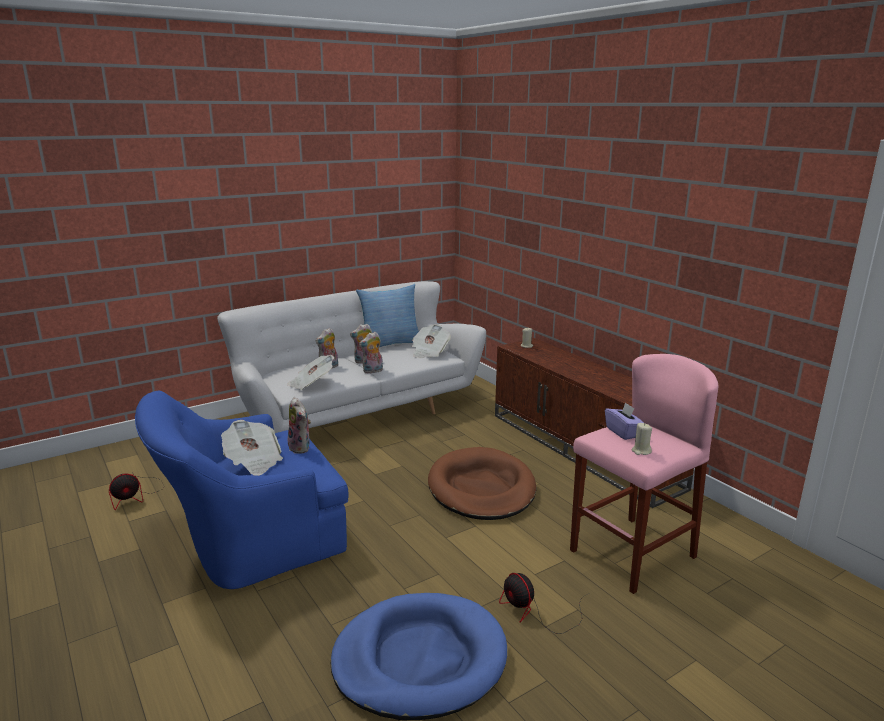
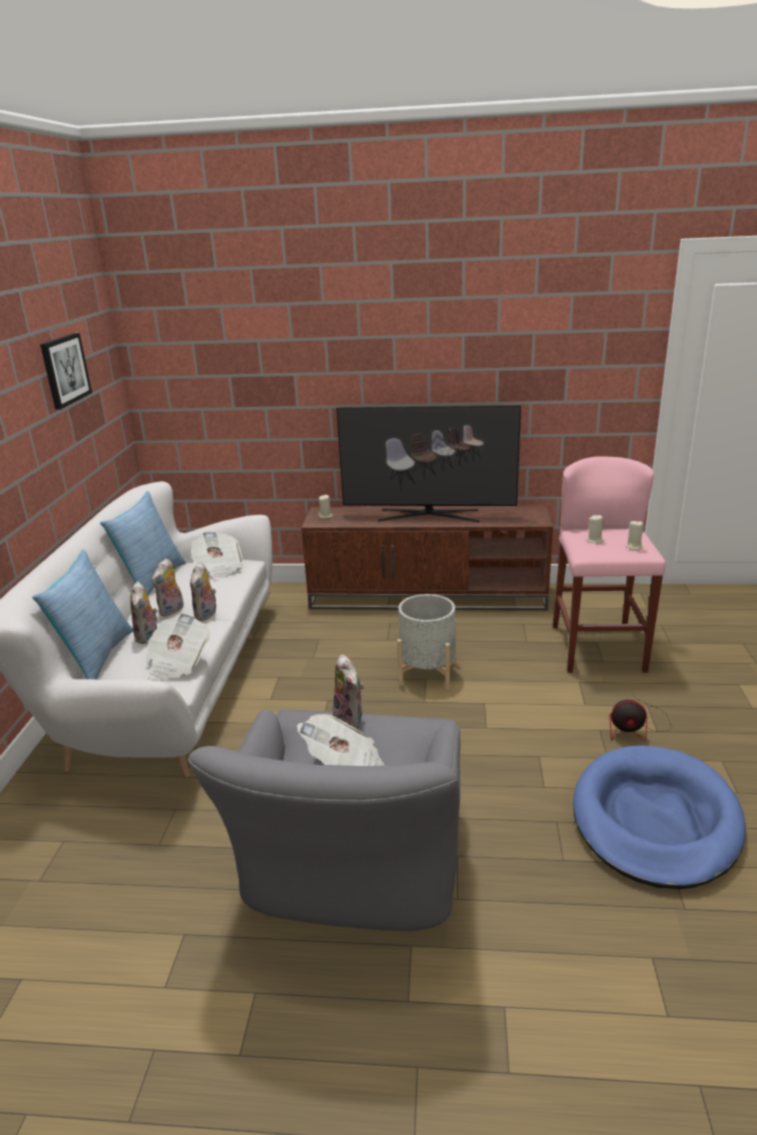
camera: 50 degrees left, 5 degrees up
fan [109,472,164,510] -> none
blue armchair [135,390,348,589] -> grey armchair [188,709,460,931]
plush toy [288,397,311,454] -> plush toy turned 60 degrees clockwise [333,654,364,729]
brown dog bed [428,447,536,520] -> grey planter [397,594,456,690]
purple tissue box [605,402,644,440] -> beige candle [586,515,605,544]
none -> pillow [32,549,133,679]
none -> picture [40,333,92,410]
none -> television [337,405,521,522]

